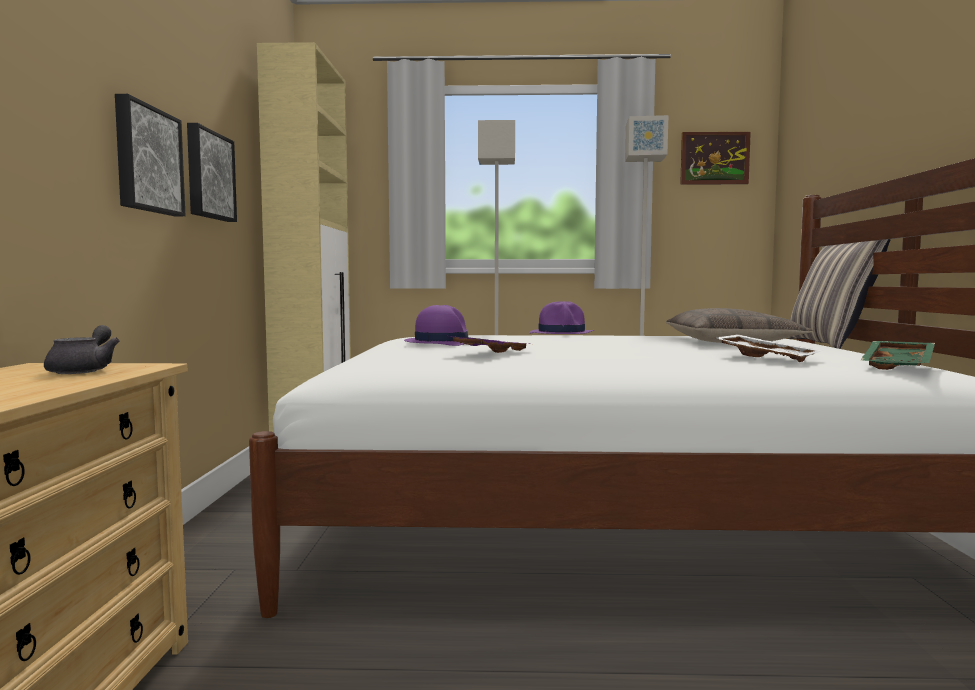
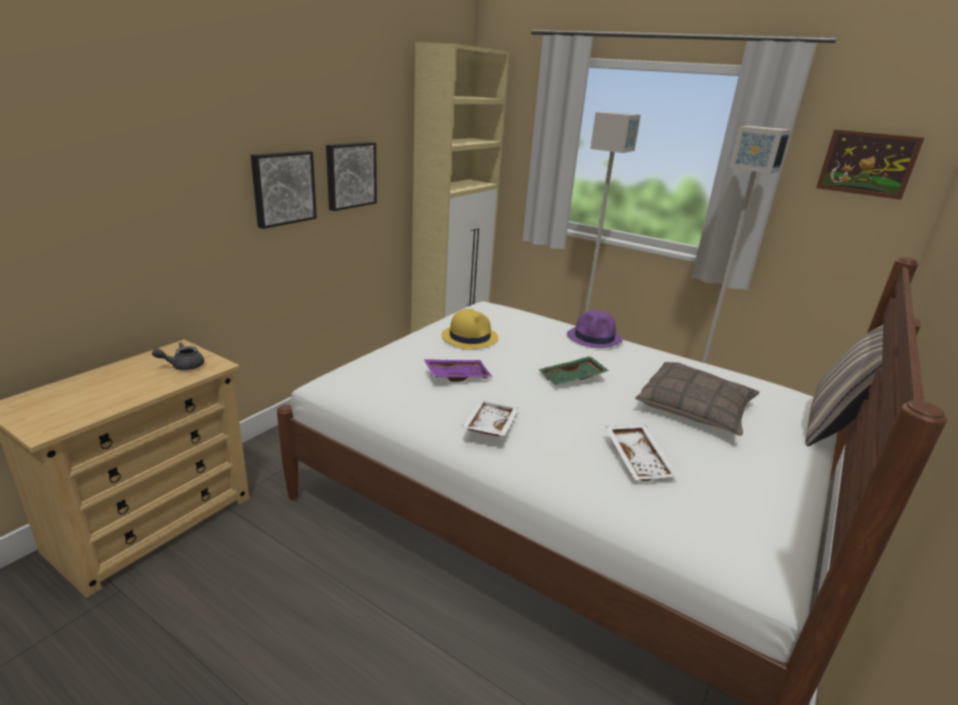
camera: 30 degrees right, 20 degrees up
grey teapot [44,325,120,374] -> grey teapot turned 150 degrees counterclockwise [152,343,204,370]
purple hat [404,305,470,346] -> yellow hat [441,309,498,350]
green tray [860,341,935,370] -> green tray moved to [538,356,609,385]
none -> white tray [461,400,518,436]

